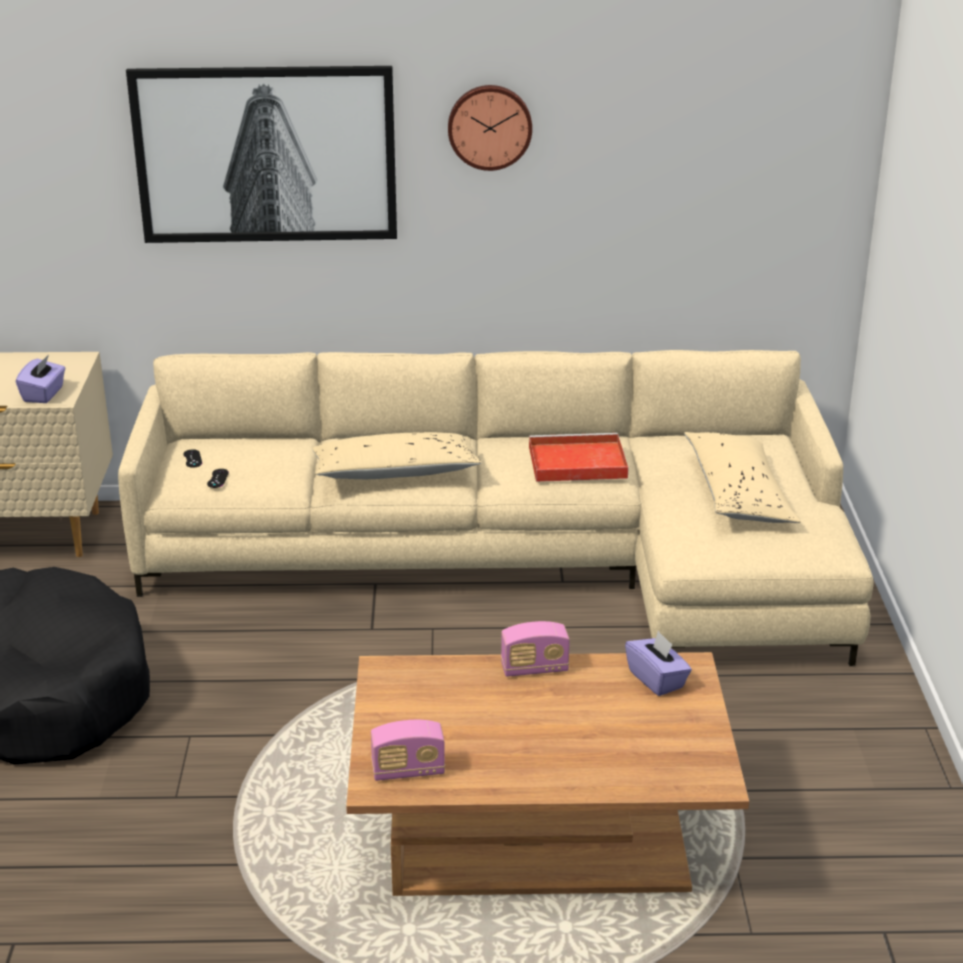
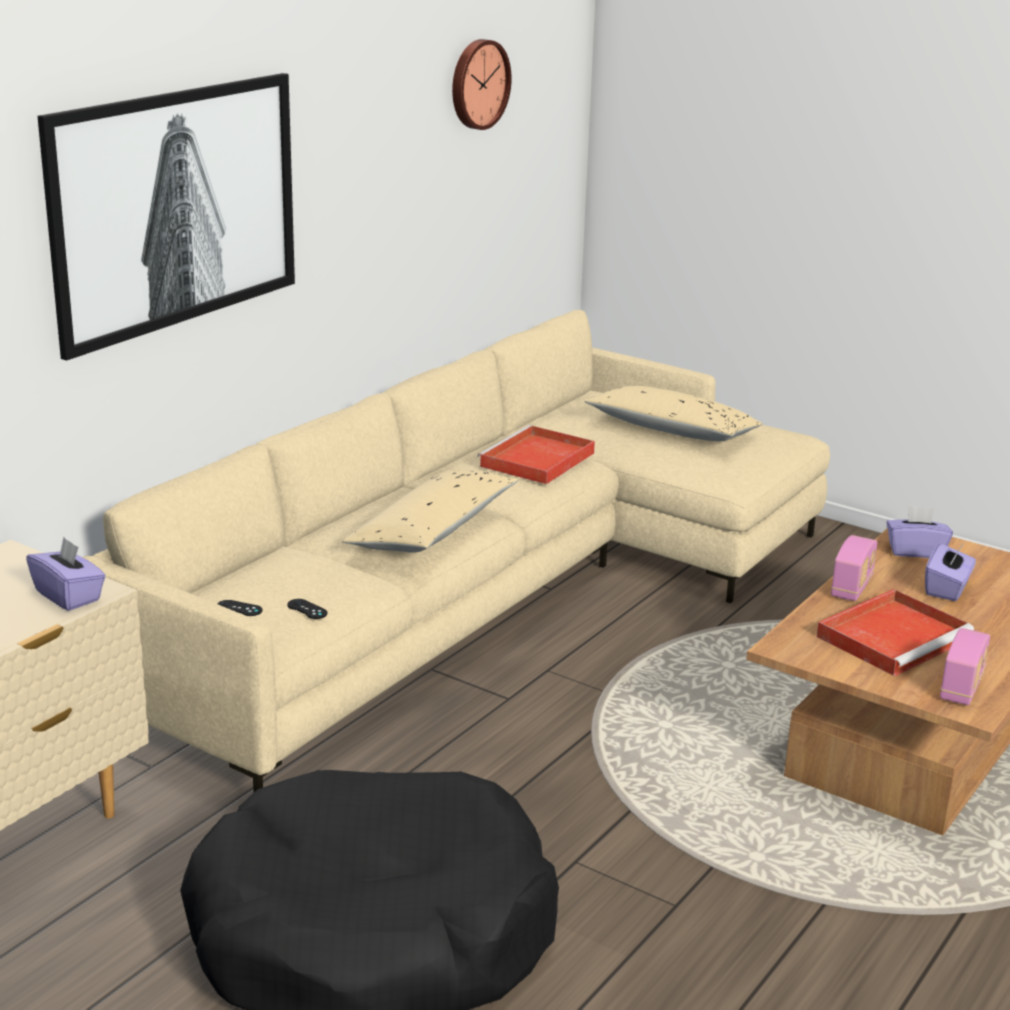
camera: 55 degrees left, 5 degrees down
wall clock [448,85,532,171] -> wall clock moved to [452,39,512,130]
none -> red tray [817,589,974,676]
none -> purple tissue box [925,542,976,601]

